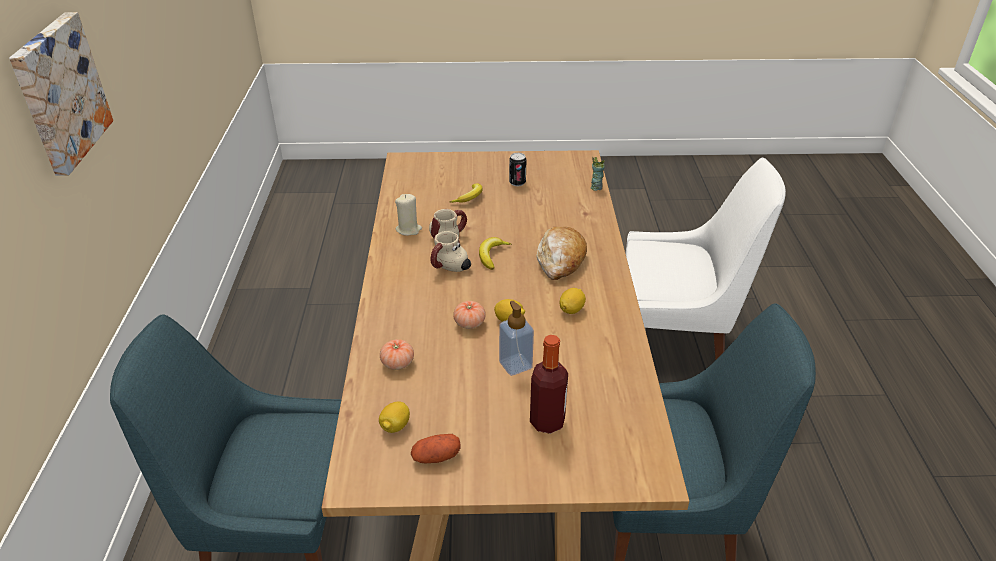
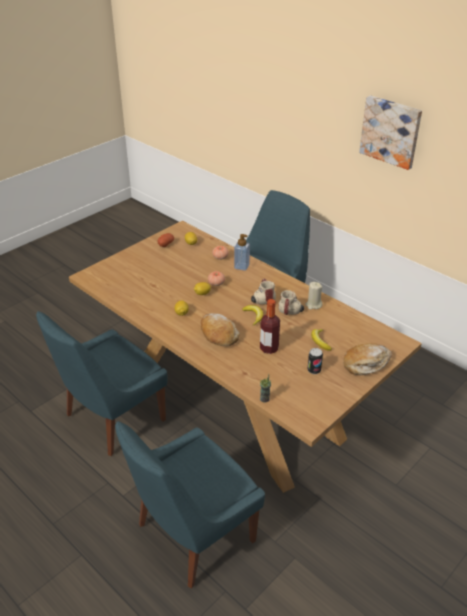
camera: 135 degrees right, 0 degrees up
soap dispenser [499,301,534,376] -> soap dispenser moved to [234,234,250,271]
bottle [530,335,568,434] -> bottle moved to [260,299,280,354]
white chair [626,158,786,360] -> blue chair [115,421,265,589]
none -> bread [343,343,392,376]

